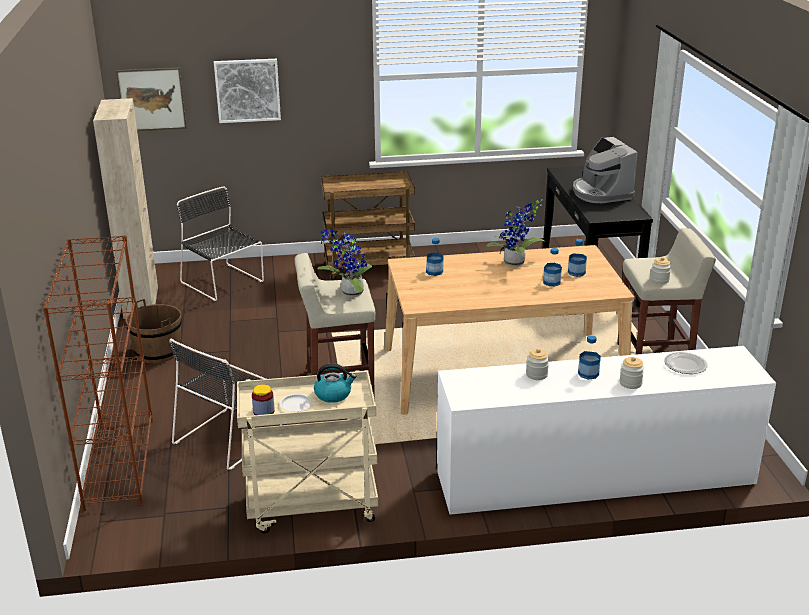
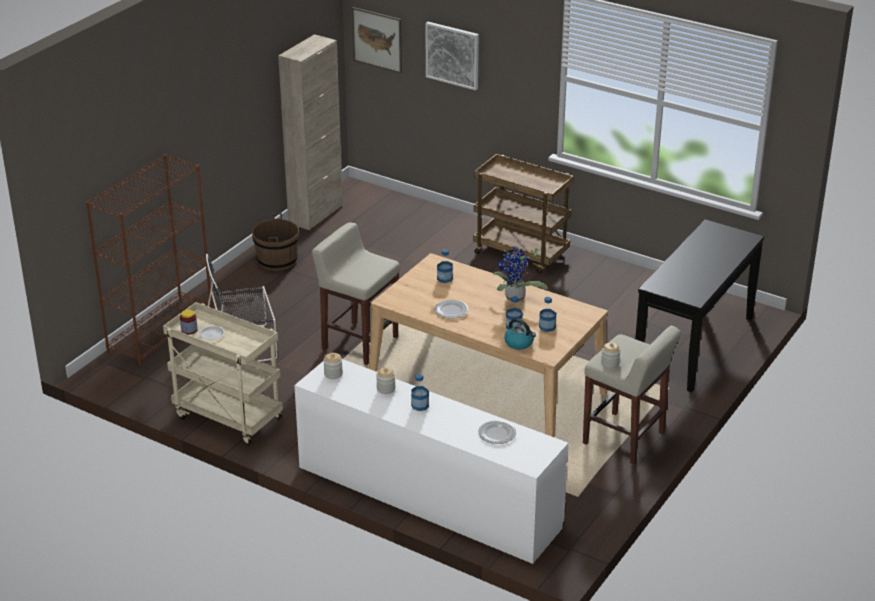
camera: 40 degrees right, 5 degrees up
black chair [177,186,264,301] -> none
kettle [314,363,356,403] -> kettle moved to [504,318,536,350]
potted plant [318,229,372,297] -> none
coffee machine [573,137,638,203] -> none
jar [620,357,644,389] -> jar moved to [323,353,343,379]
none -> plate [435,300,469,319]

